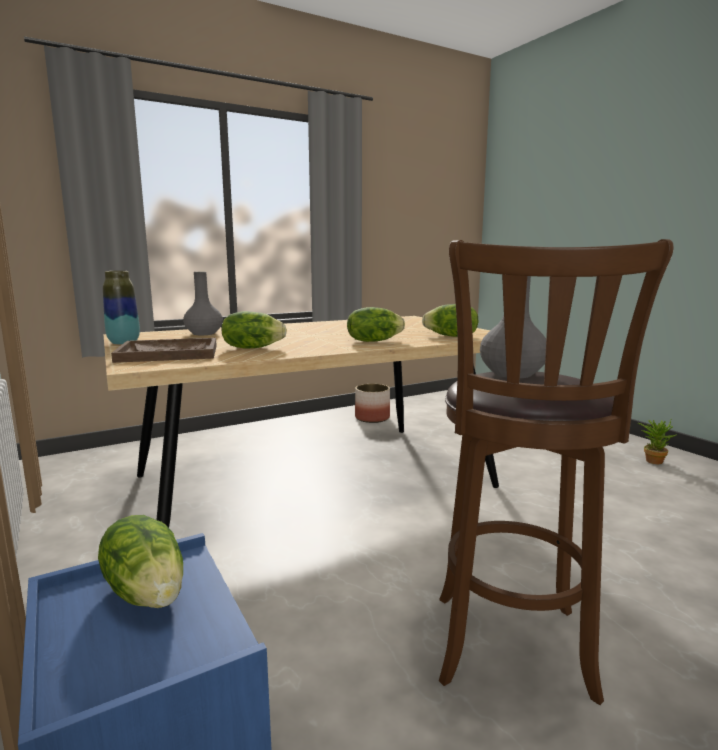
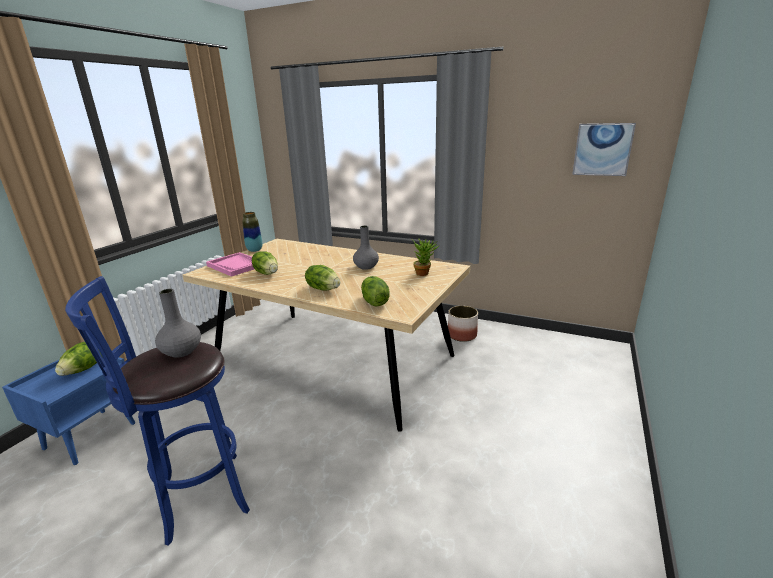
camera: 55 degrees right, 10 degrees up
brown tray [111,338,217,363] -> pink tray [206,252,254,277]
grey vase [183,272,223,335] -> grey vase moved to [353,226,379,270]
brown stool [439,239,674,705] -> blue stool [65,276,250,546]
potted plant [638,418,676,464] -> potted plant moved to [411,238,440,276]
none -> picture [572,123,636,176]

